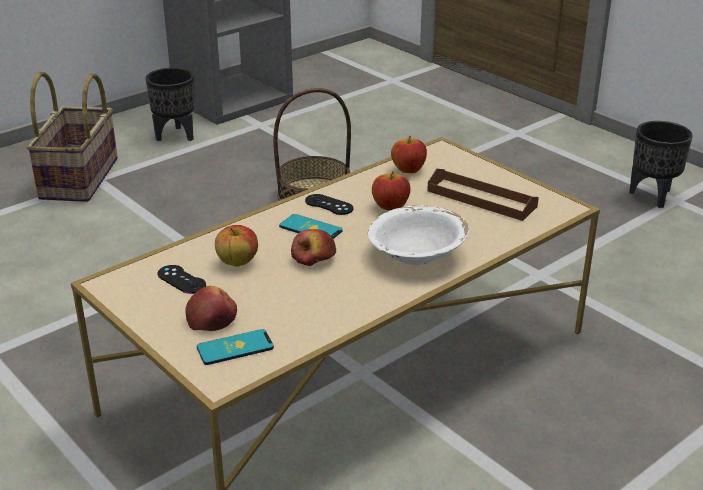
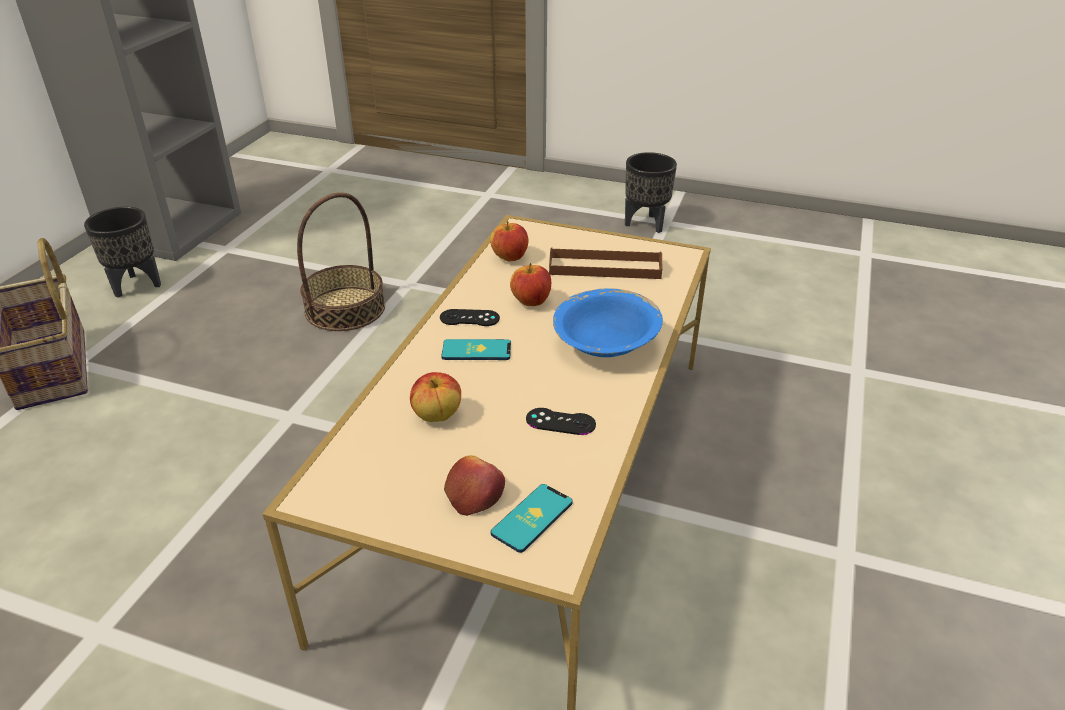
camera: 30 degrees left, 5 degrees up
black game controller [157,265,206,294] -> black game controller moved to [526,408,596,435]
apple [291,229,336,266] -> none
white bowl [368,205,469,265] -> blue bowl [553,288,663,357]

